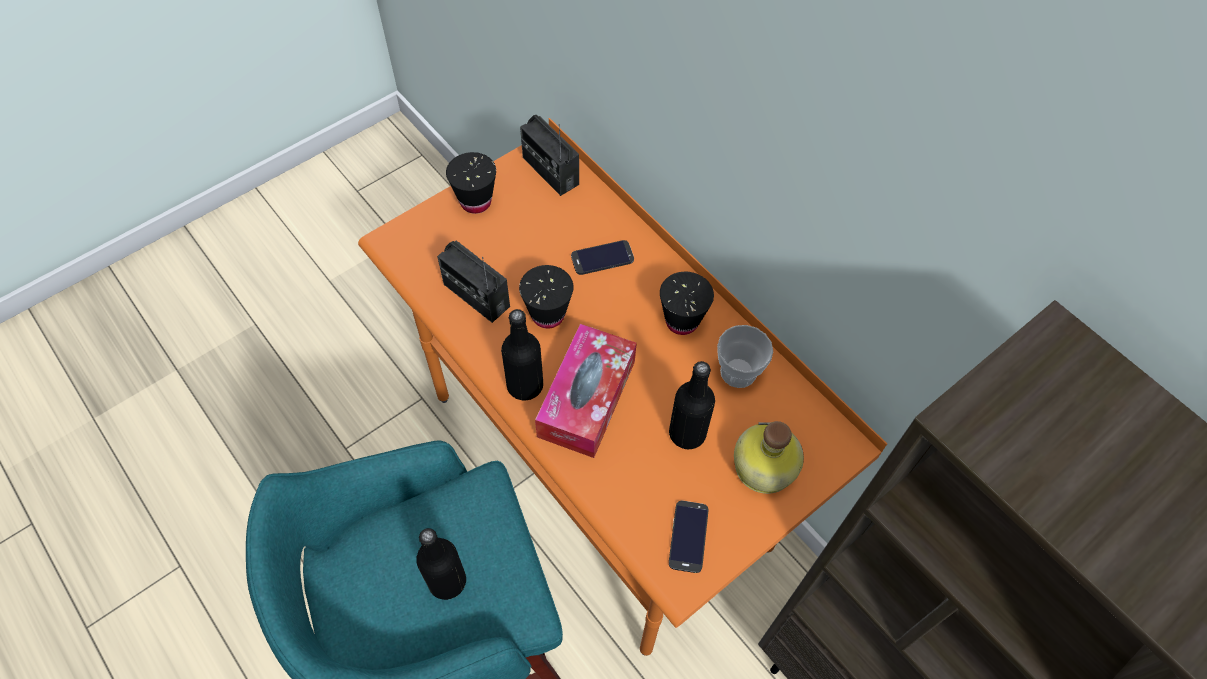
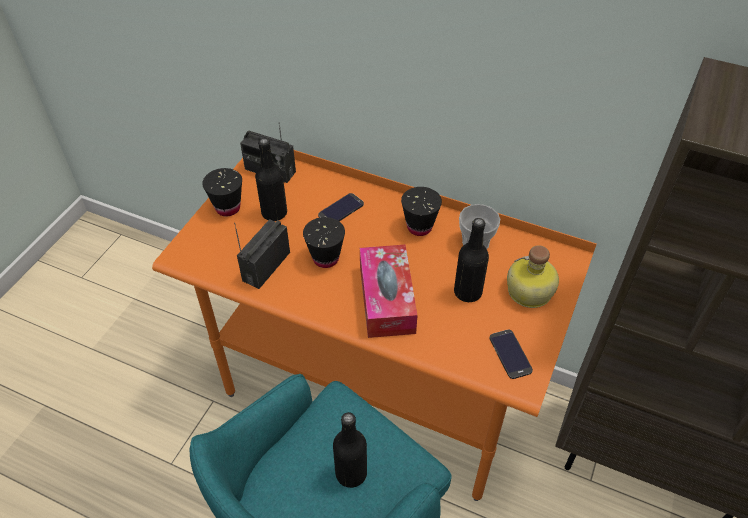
camera: 25 degrees left, 10 degrees down
radio [437,241,510,323] -> radio turned 105 degrees clockwise [234,219,290,289]
black bottle [501,309,543,400] -> black bottle moved to [255,138,287,221]

